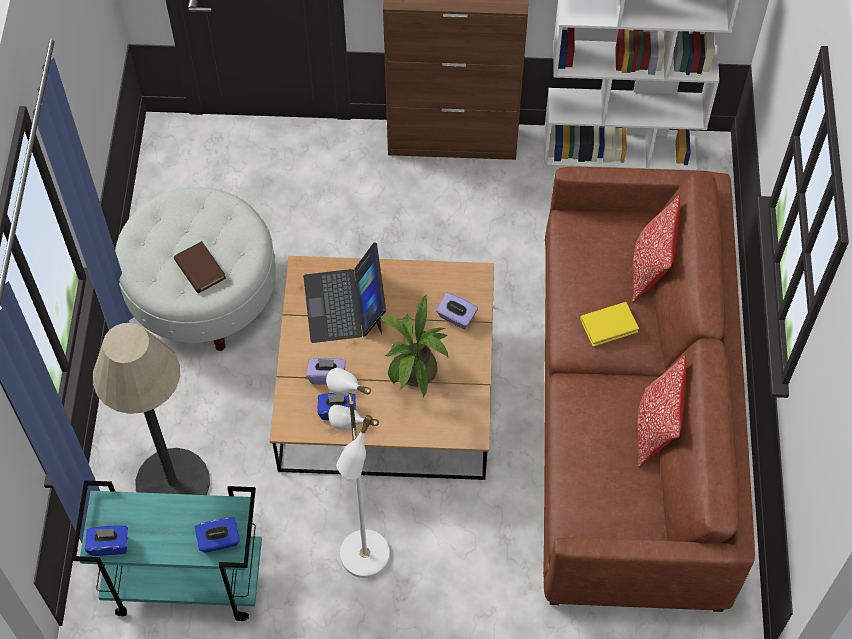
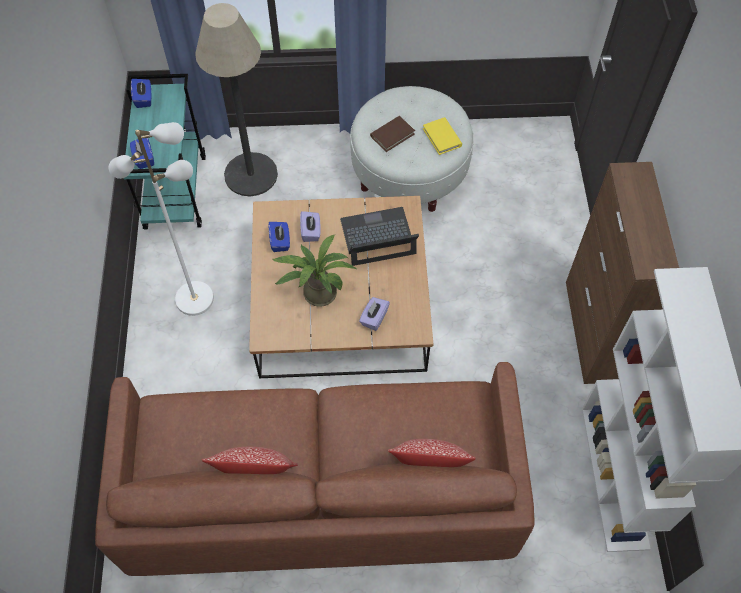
camera: 85 degrees right, 0 degrees up
yellow book [580,302,639,346] -> yellow book moved to [423,117,462,155]

